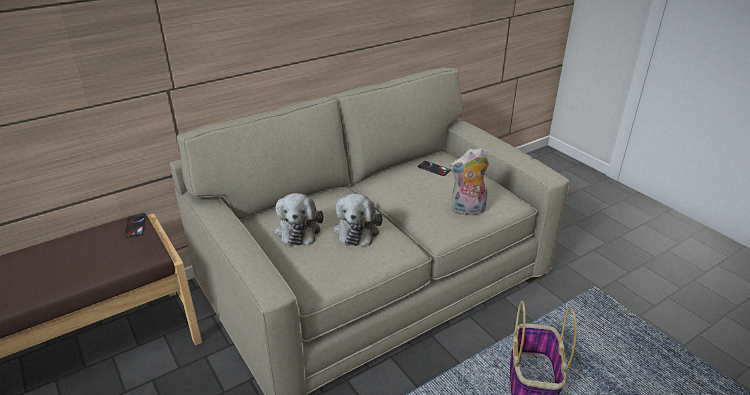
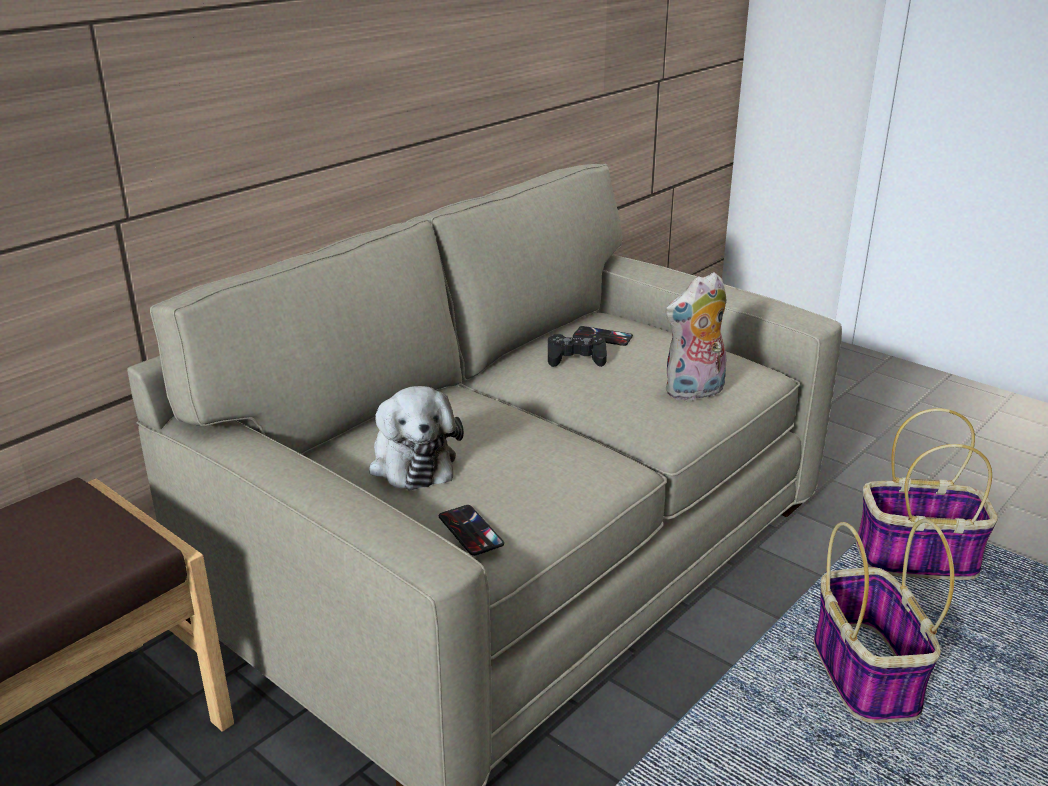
camera: 15 degrees left, 5 degrees down
phone [124,214,146,238] -> phone moved to [439,505,504,556]
plush toy [334,194,383,246] -> none
none -> black game controller [548,334,607,367]
none -> basket [856,408,998,580]

